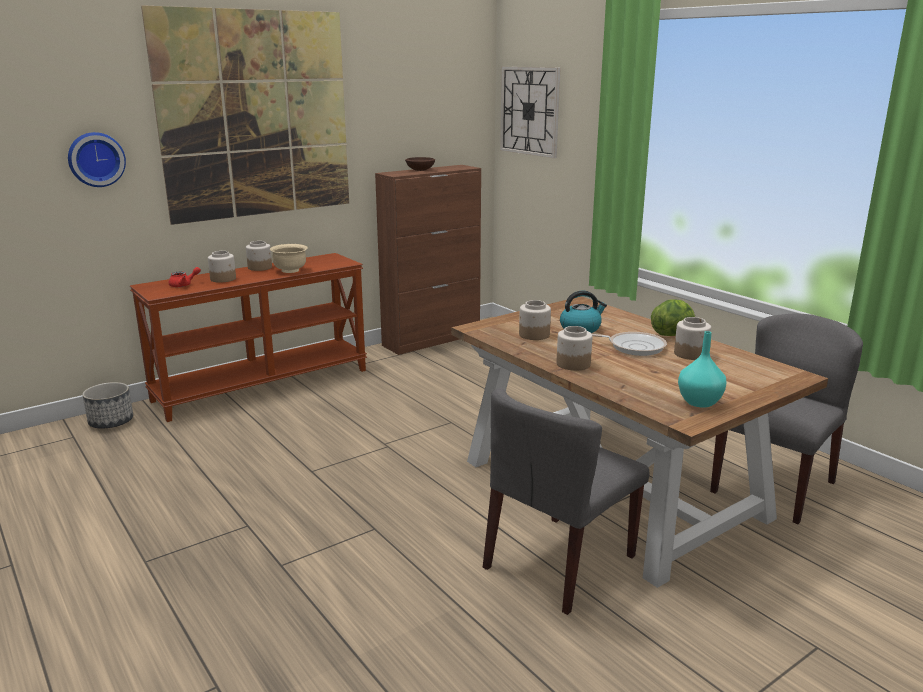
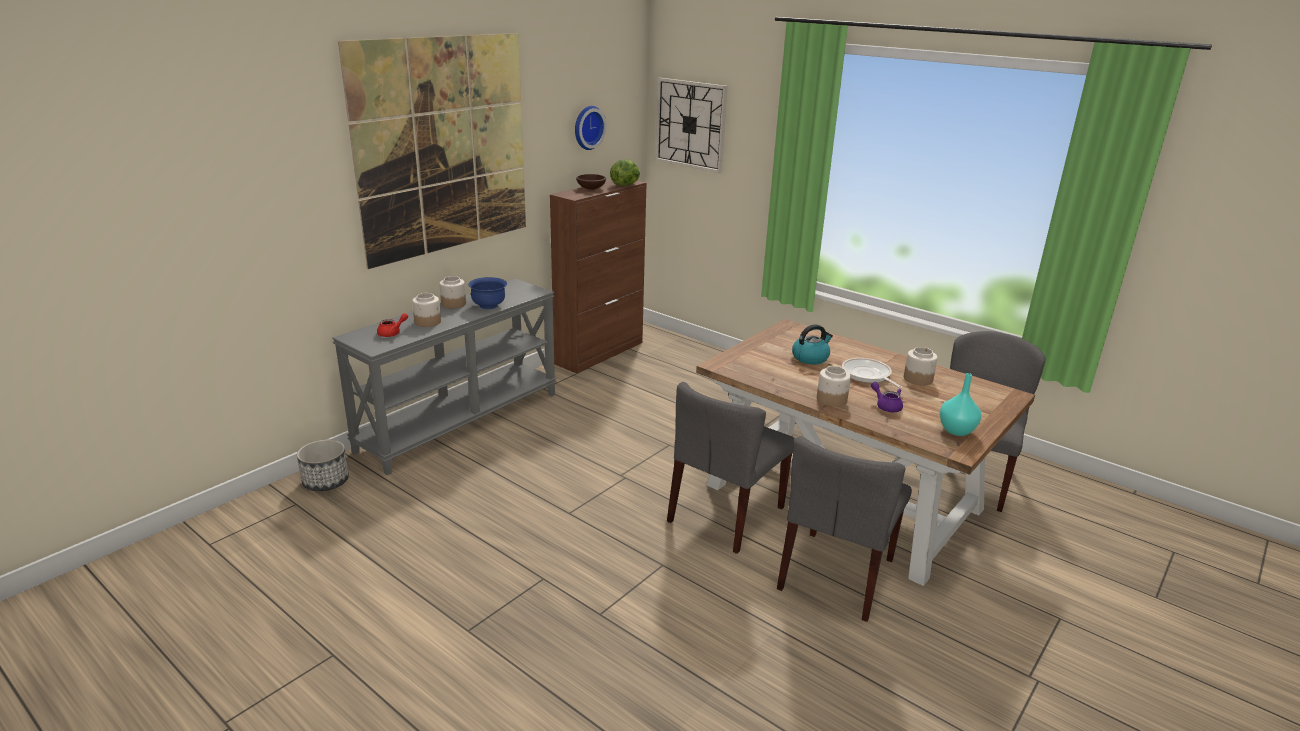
camera: 15 degrees left, 5 degrees up
wall clock [68,132,126,187] -> wall clock moved to [575,106,607,150]
brown console table [130,253,367,422] -> grey console table [332,279,557,475]
beige bowl [270,244,308,273] -> blue bowl [468,277,507,309]
jar [519,300,551,340] -> none
frying pan [592,332,667,356] -> frying pan turned 120 degrees counterclockwise [842,358,903,389]
lettuce [651,299,695,336] -> lettuce moved to [610,159,640,186]
none -> grey chair [667,382,795,554]
none -> purple teapot [871,382,903,412]

